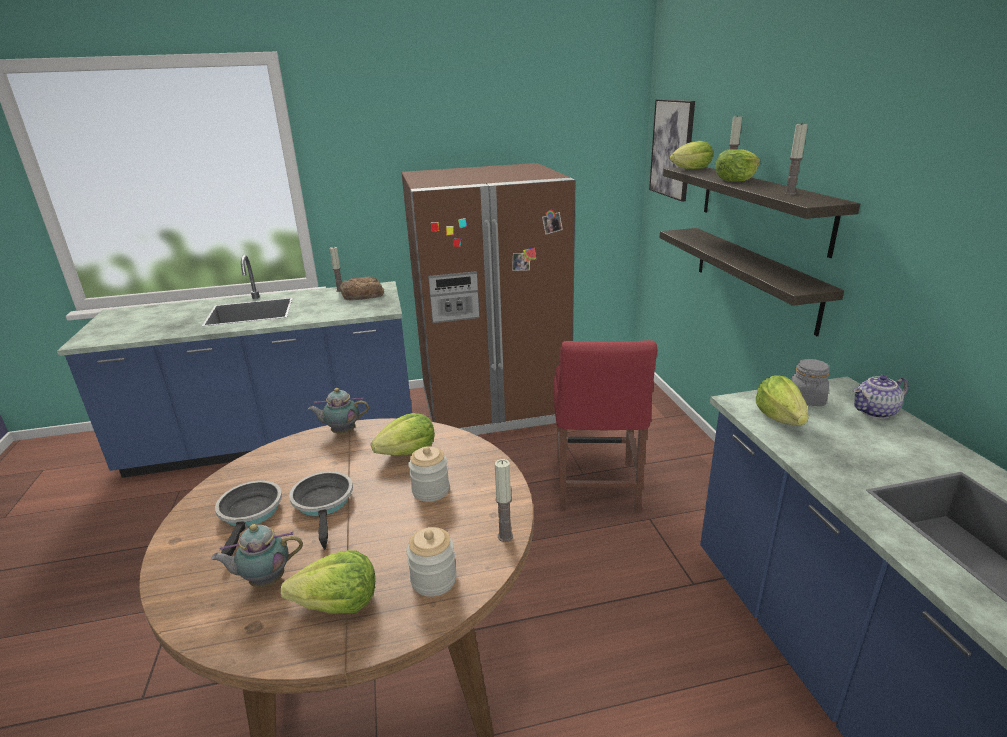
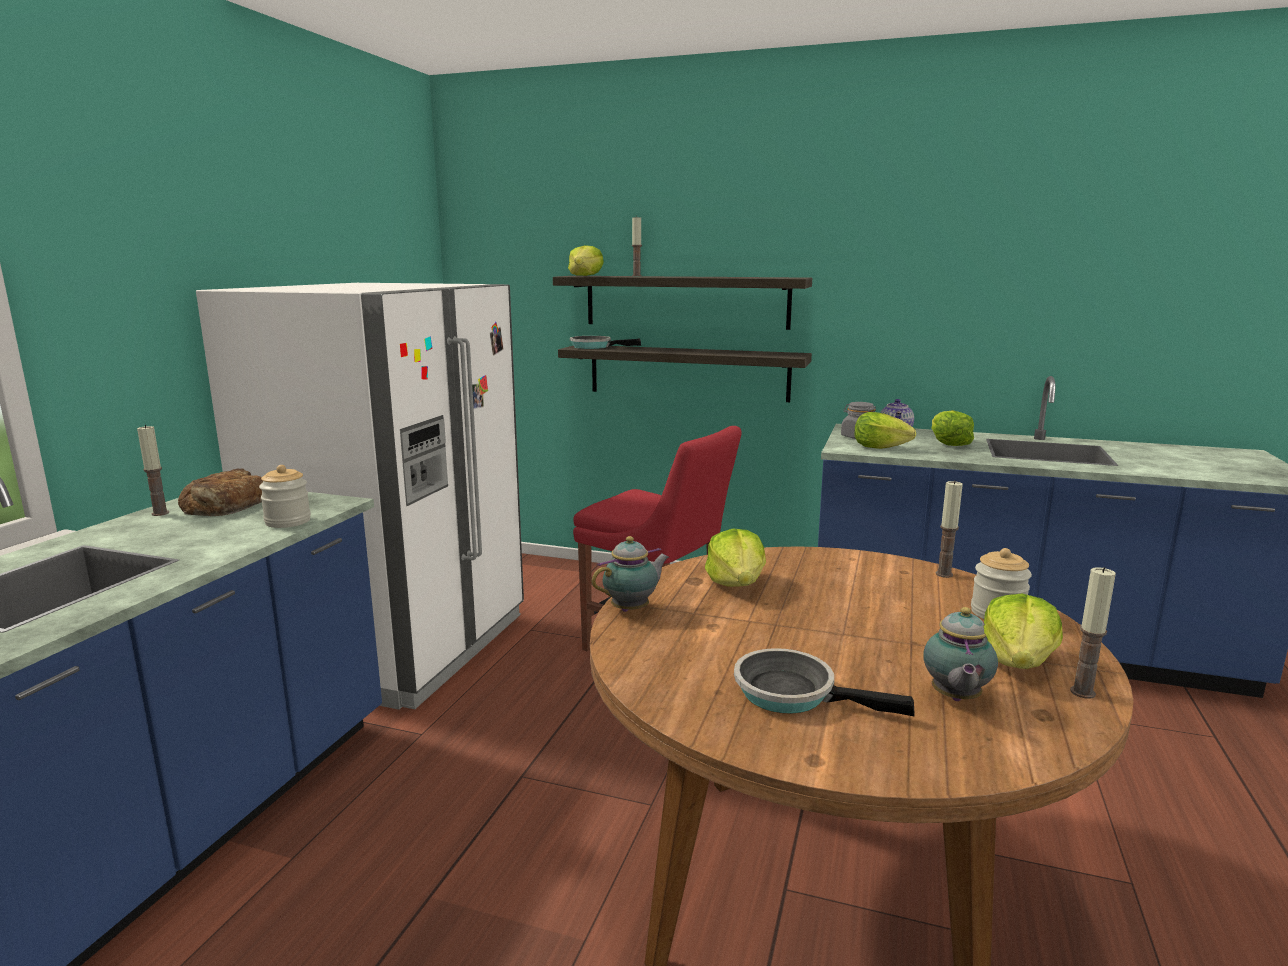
camera: 60 degrees left, 10 degrees down
frying pan [289,471,353,550] -> frying pan moved to [570,336,641,349]
teapot [308,388,369,434] -> teapot turned 150 degrees counterclockwise [592,536,669,612]
brown fridge [401,163,576,435] -> white fridge [196,283,524,710]
jar [408,446,450,502] -> jar moved to [259,465,311,528]
picture [649,99,695,202] -> none
lettuce [715,149,760,182] -> lettuce moved to [932,410,974,446]
candle [784,122,808,195] -> candle moved to [1070,567,1116,699]

